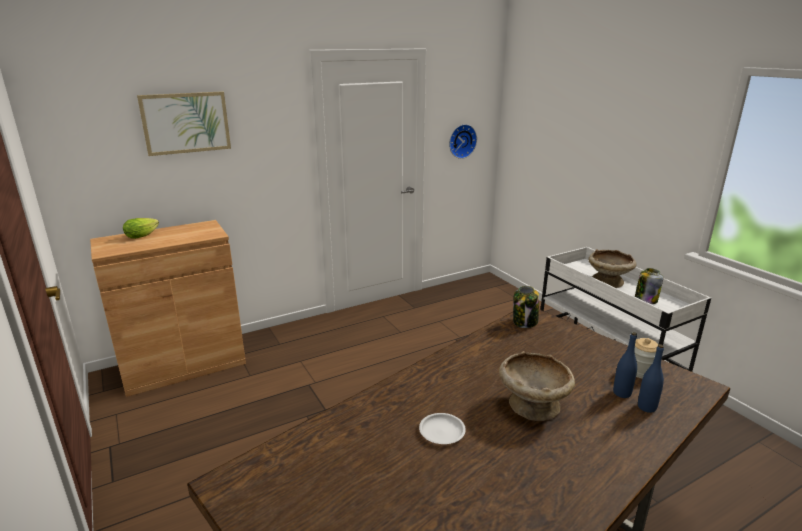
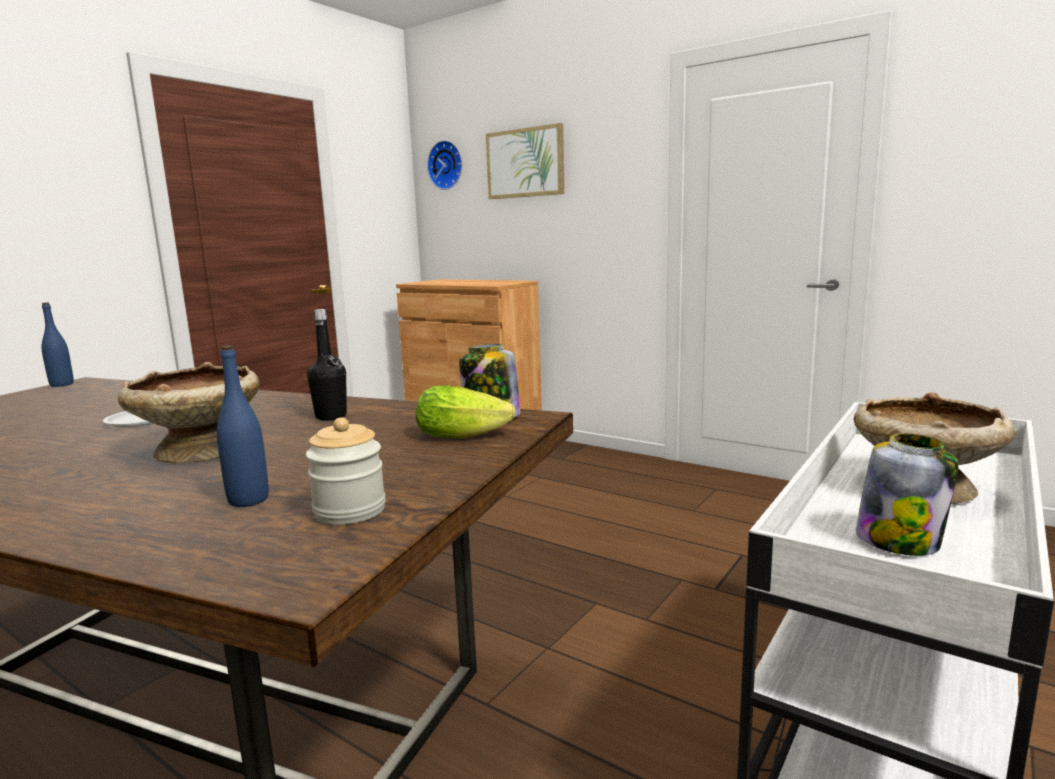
camera: 65 degrees right, 10 degrees down
lettuce [123,218,159,239] -> lettuce moved to [416,385,515,438]
wall clock [449,124,477,159] -> wall clock moved to [427,140,462,190]
blue bottle [638,344,664,413] -> blue bottle moved to [41,302,74,387]
none -> black bottle [307,309,347,420]

